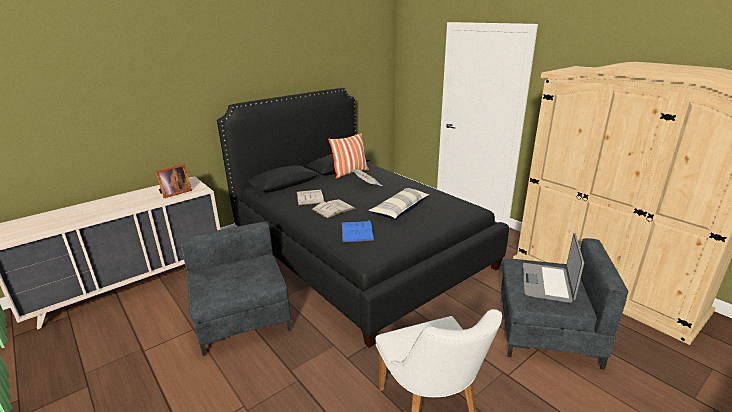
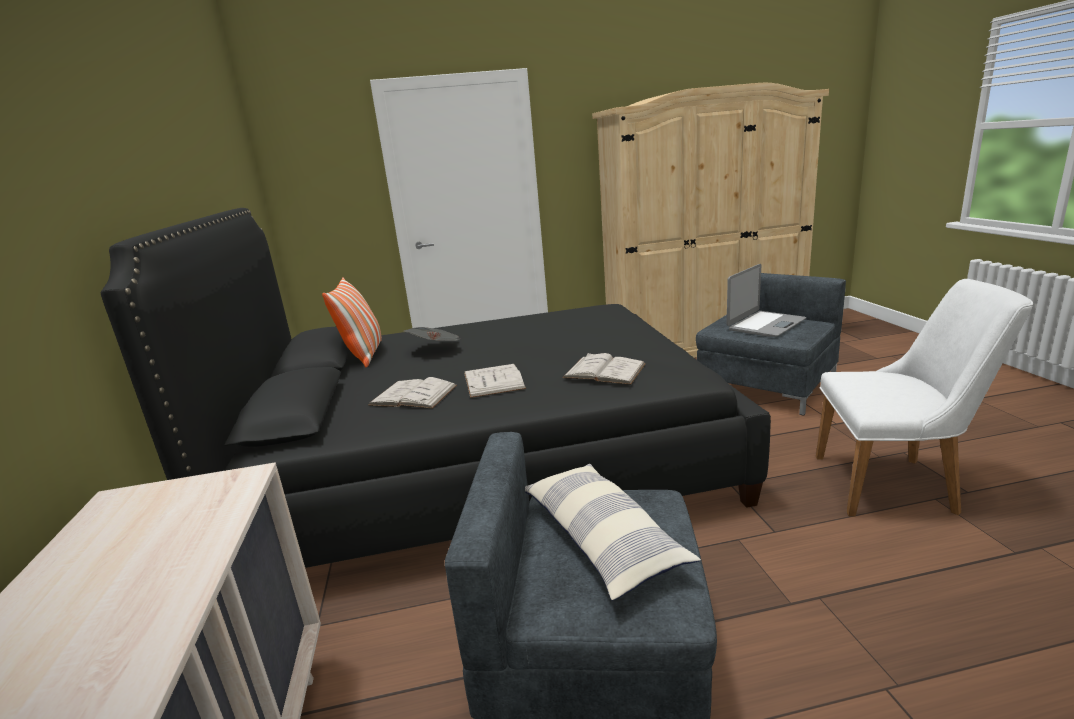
camera: 60 degrees left, 5 degrees down
picture frame [155,164,192,198] -> none
blue book [342,220,374,242] -> white book [562,353,646,385]
pillow [368,188,430,219] -> pillow moved to [525,464,701,601]
laptop [523,233,584,303] -> laptop turned 90 degrees counterclockwise [726,264,806,337]

